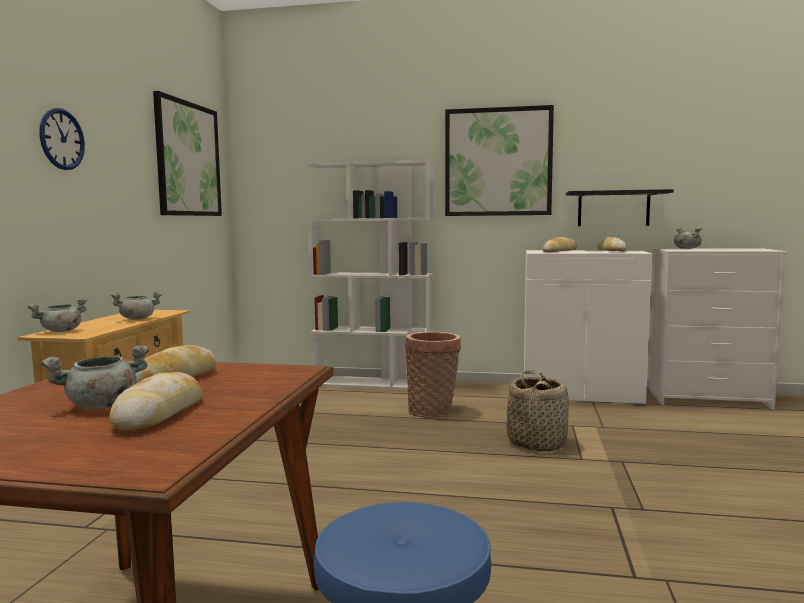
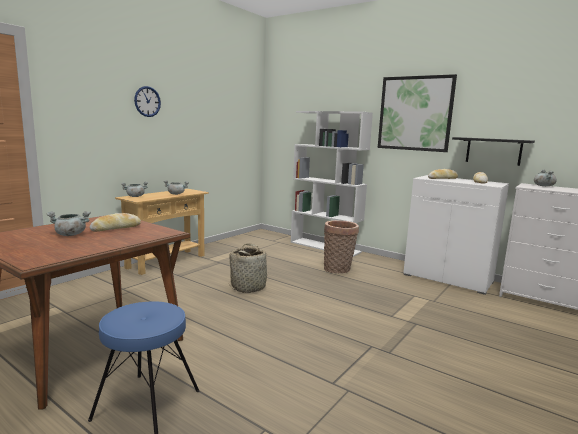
camera: 25 degrees right, 5 degrees up
bread [109,372,203,431] -> none
picture [153,91,222,216] -> none
basket [507,370,569,451] -> basket moved to [229,243,271,293]

